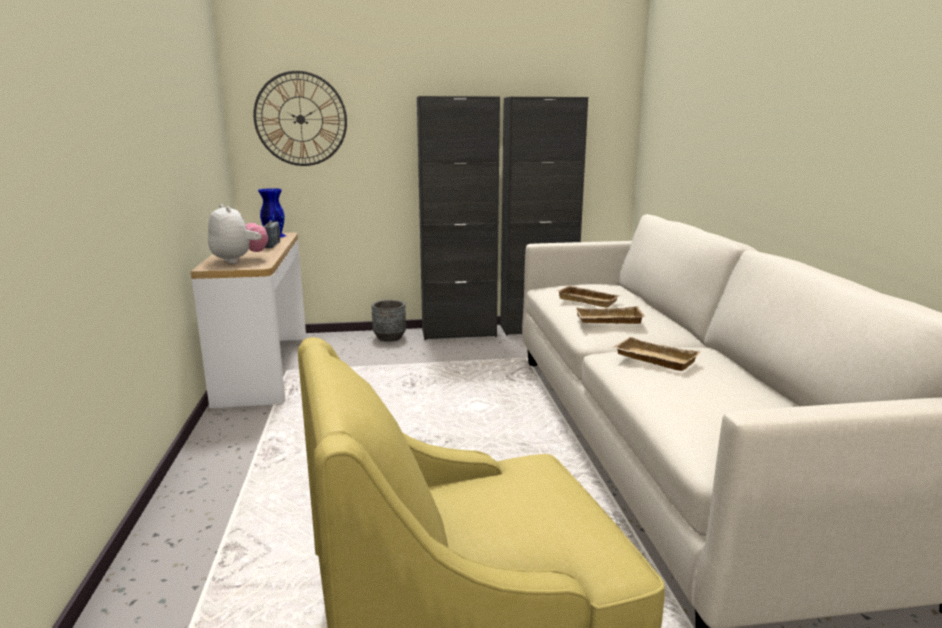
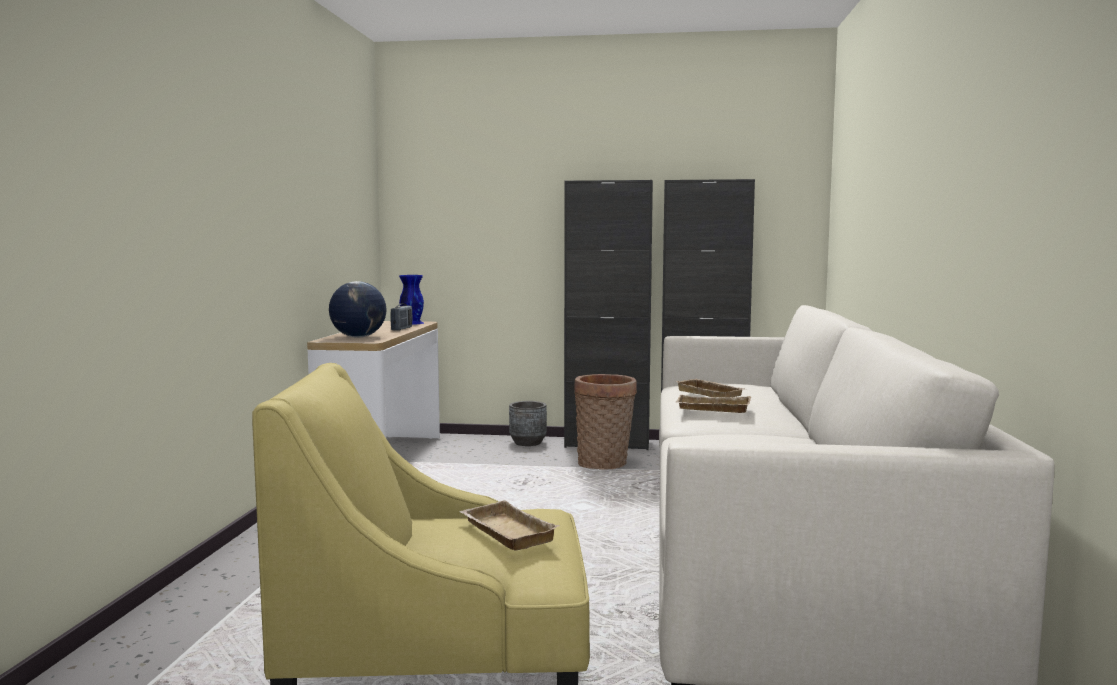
camera: 15 degrees right, 10 degrees down
plush toy [208,204,268,264] -> globe [329,281,386,337]
wall clock [253,71,347,166] -> none
beige tray [612,337,701,371] -> beige tray moved to [459,500,559,551]
none -> basket [574,374,637,469]

